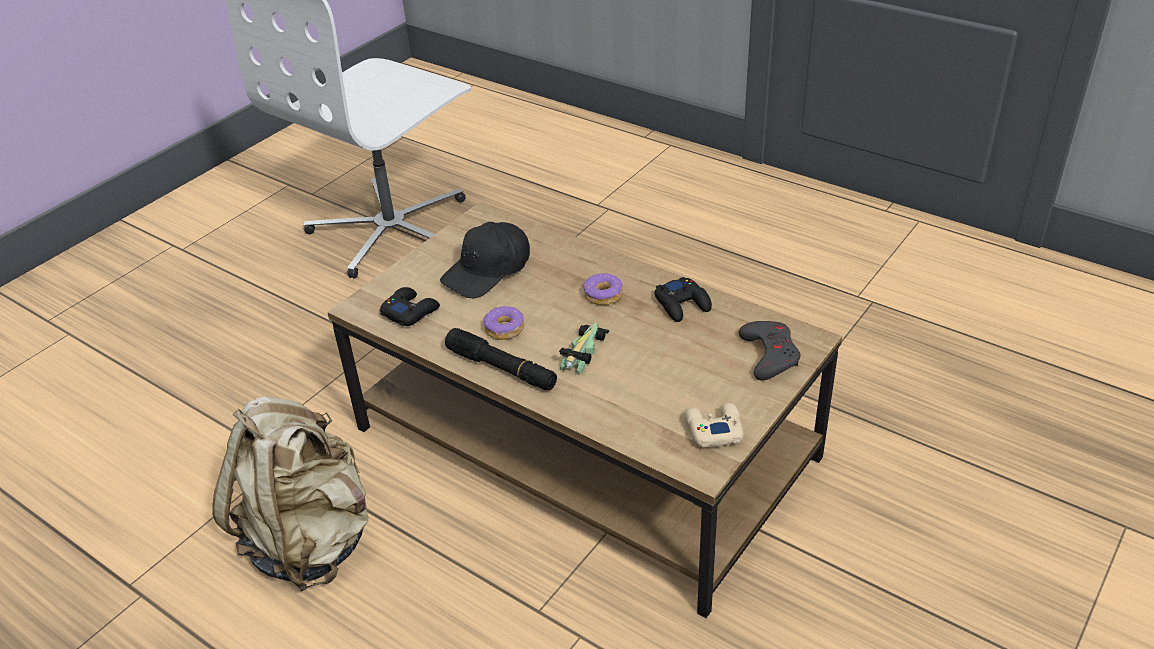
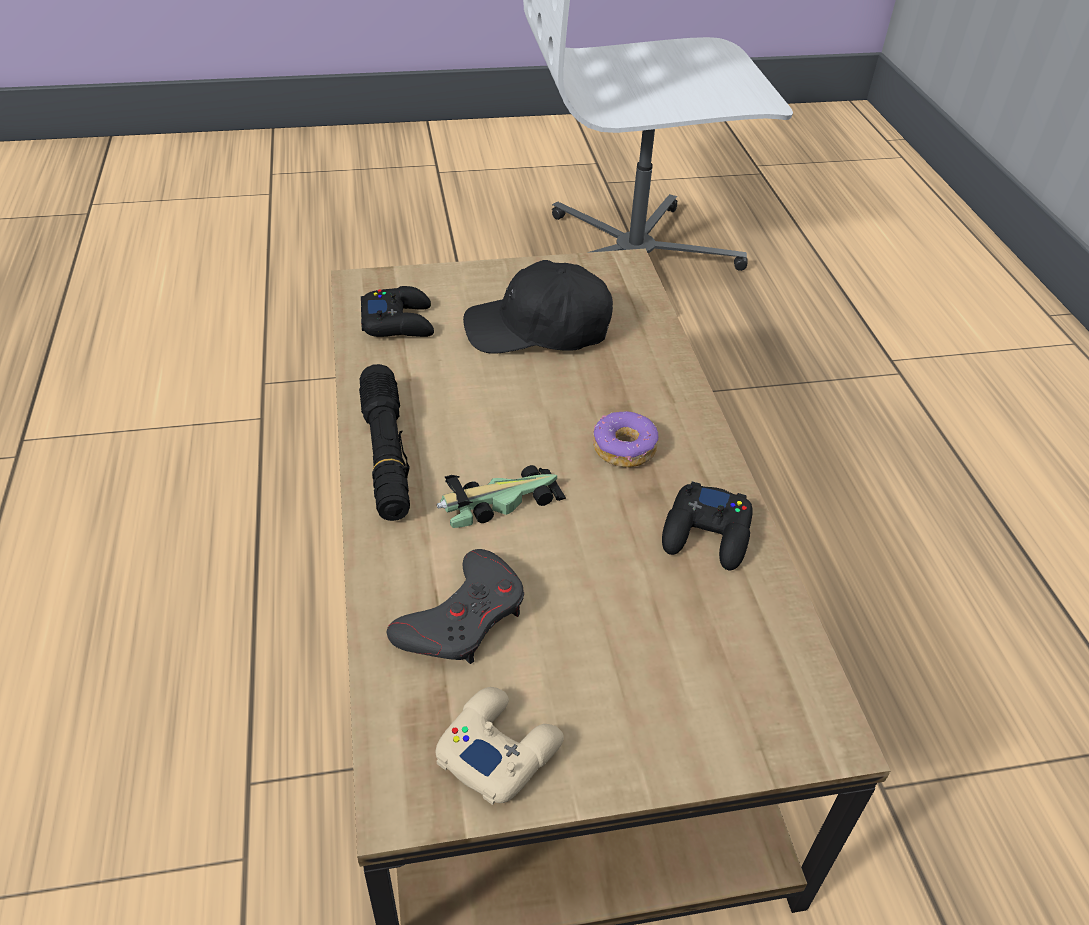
camera: 40 degrees right, 5 degrees up
beige backpack [212,396,368,591] -> none
donut [484,306,524,340] -> none
grey game controller [739,321,800,381] -> grey game controller moved to [387,549,524,664]

